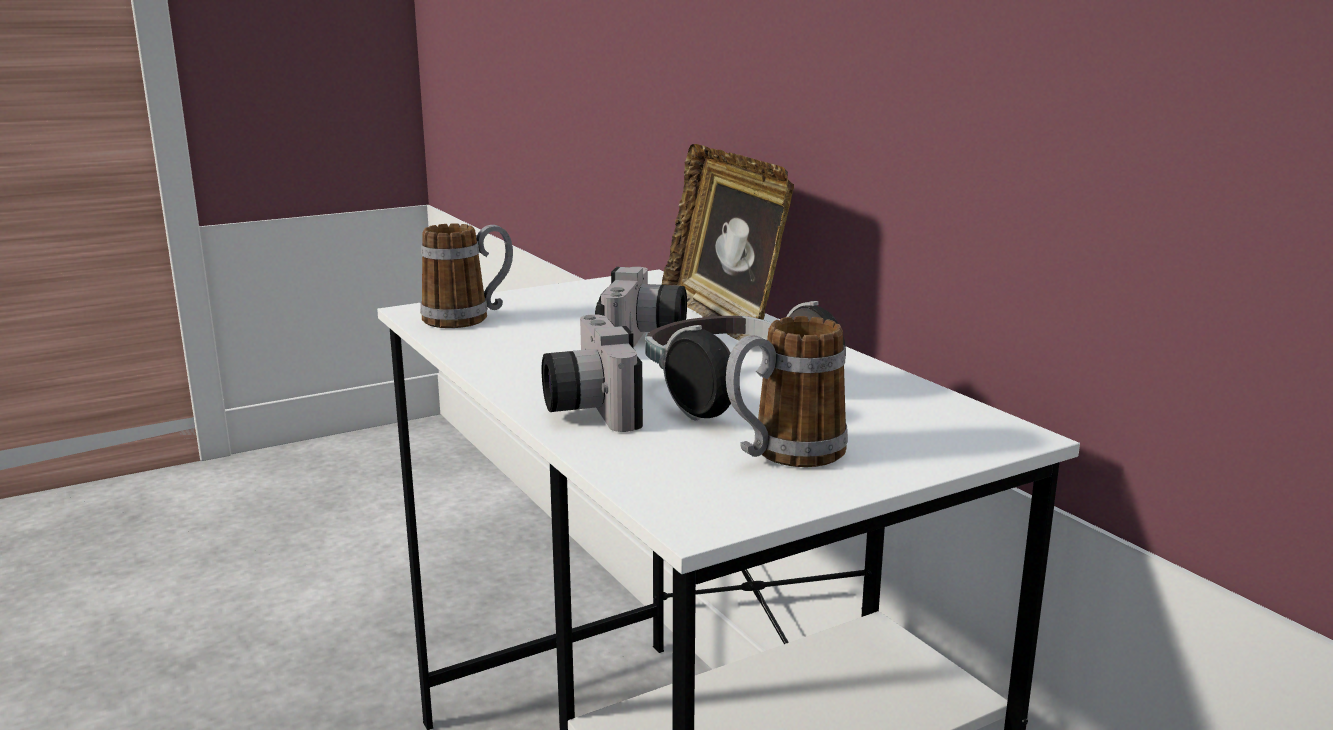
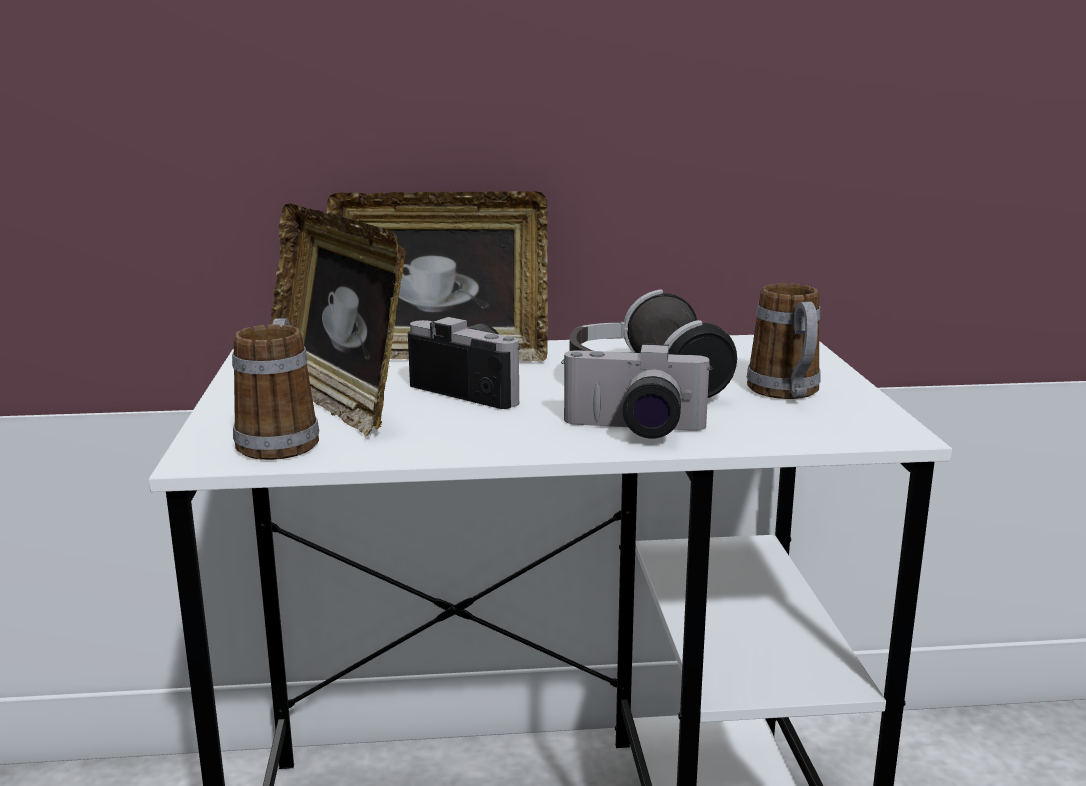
camera: 65 degrees left, 0 degrees up
none -> picture frame [270,204,406,436]

